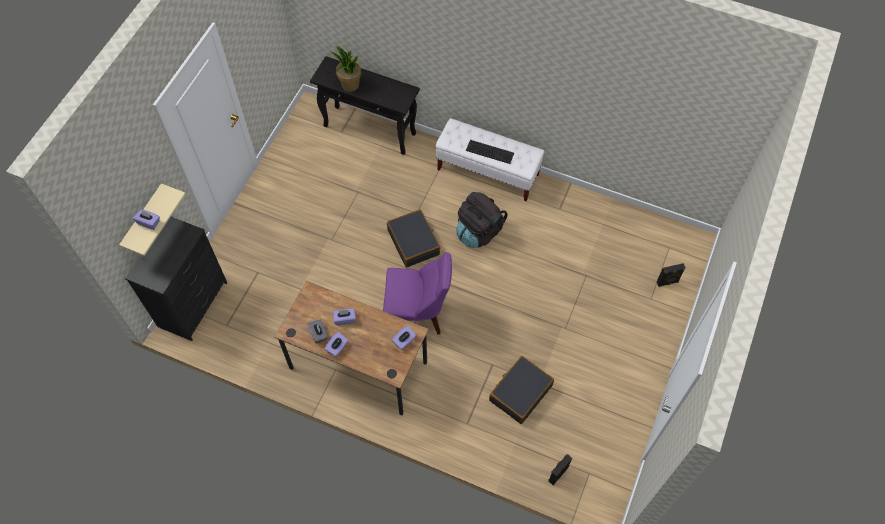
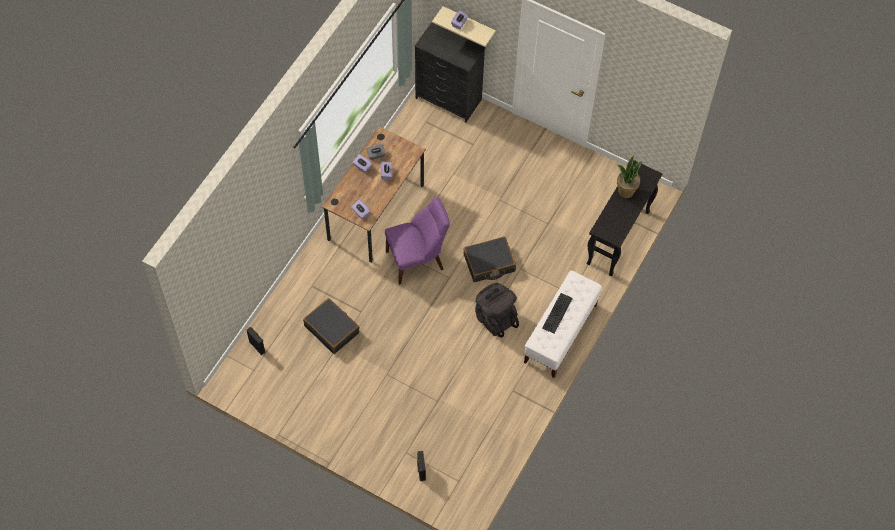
camera: 95 degrees right, 0 degrees up
purple chair [383,252,452,335] -> purple chair turned 120 degrees counterclockwise [385,197,450,285]

